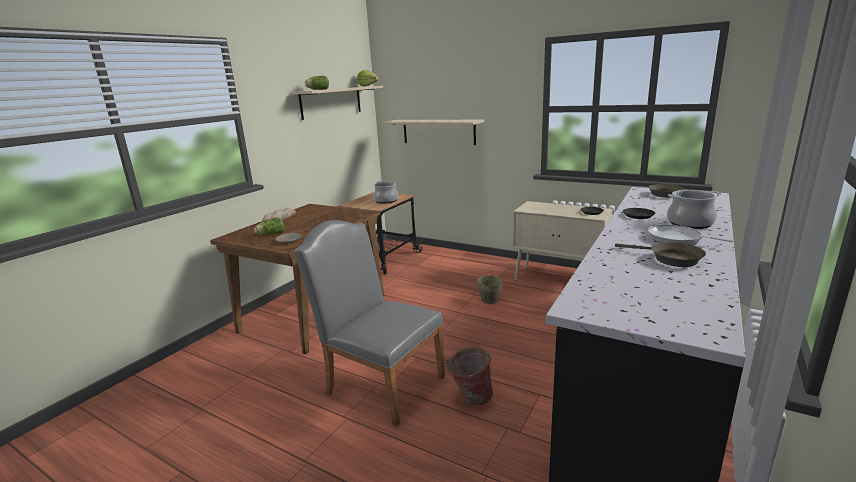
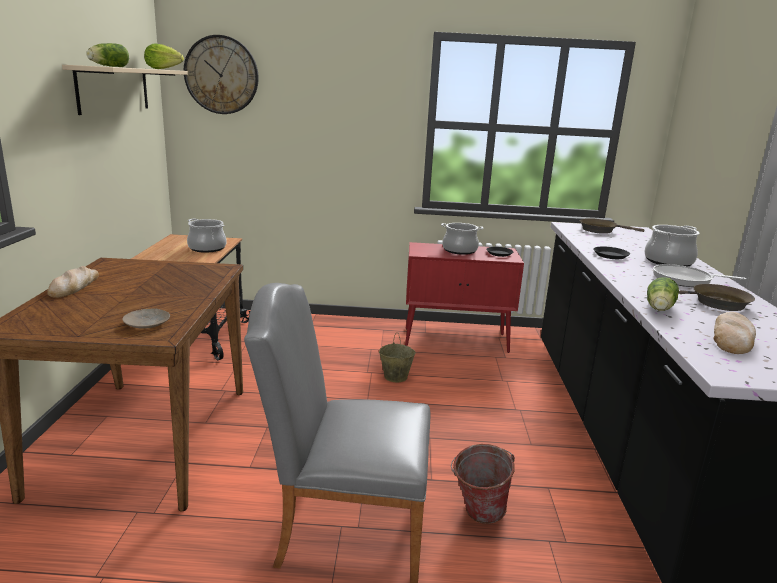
camera: 30 degrees left, 0 degrees up
lettuce [254,217,284,235] -> lettuce moved to [647,277,679,311]
beige shelf [383,120,484,145] -> none
beige cabinet [513,201,613,280] -> red cabinet [405,242,524,353]
none -> wall clock [184,35,259,114]
none -> cooking pot [441,223,483,255]
none -> bread [713,312,756,354]

